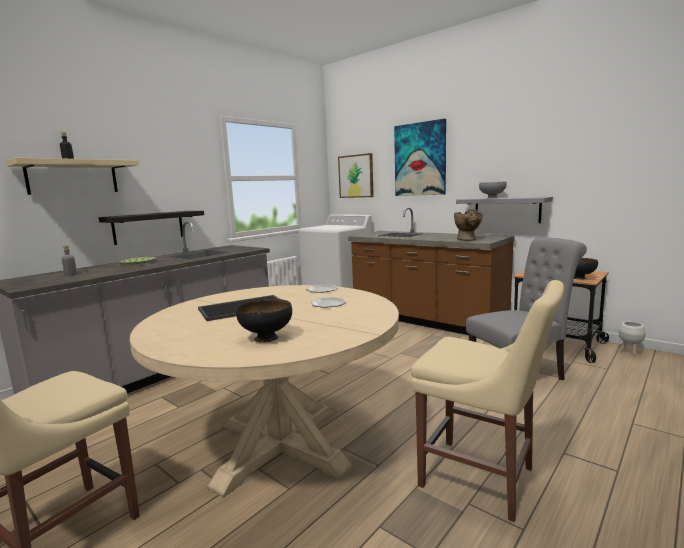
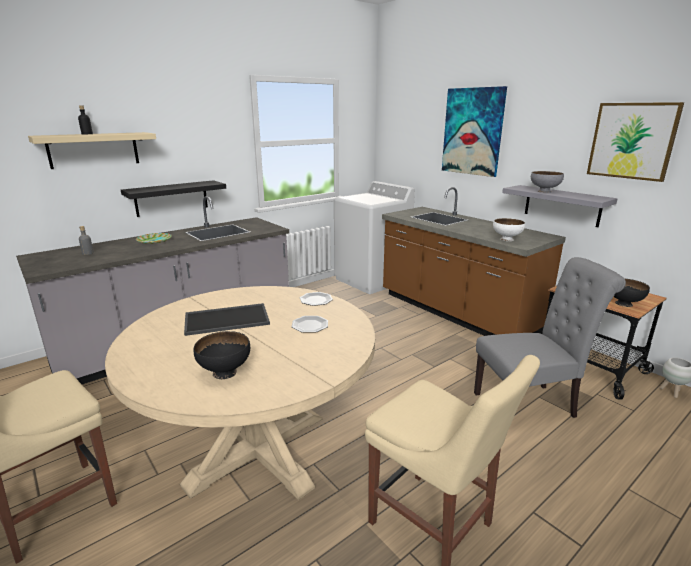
camera: 10 degrees right, 10 degrees up
picture [338,153,374,198] -> picture moved to [587,102,684,182]
beige vase [454,209,483,241] -> white bowl [493,218,525,241]

